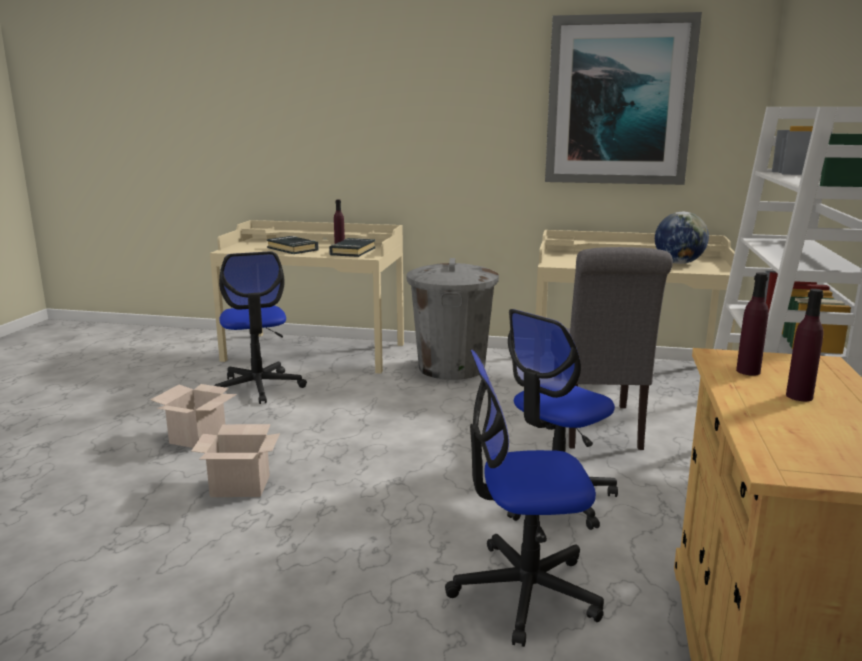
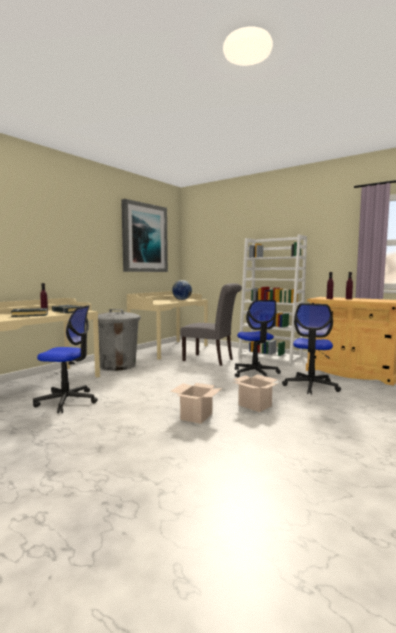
camera: 65 degrees left, 10 degrees down
cardboard box [150,384,237,448] -> cardboard box moved to [232,374,278,412]

